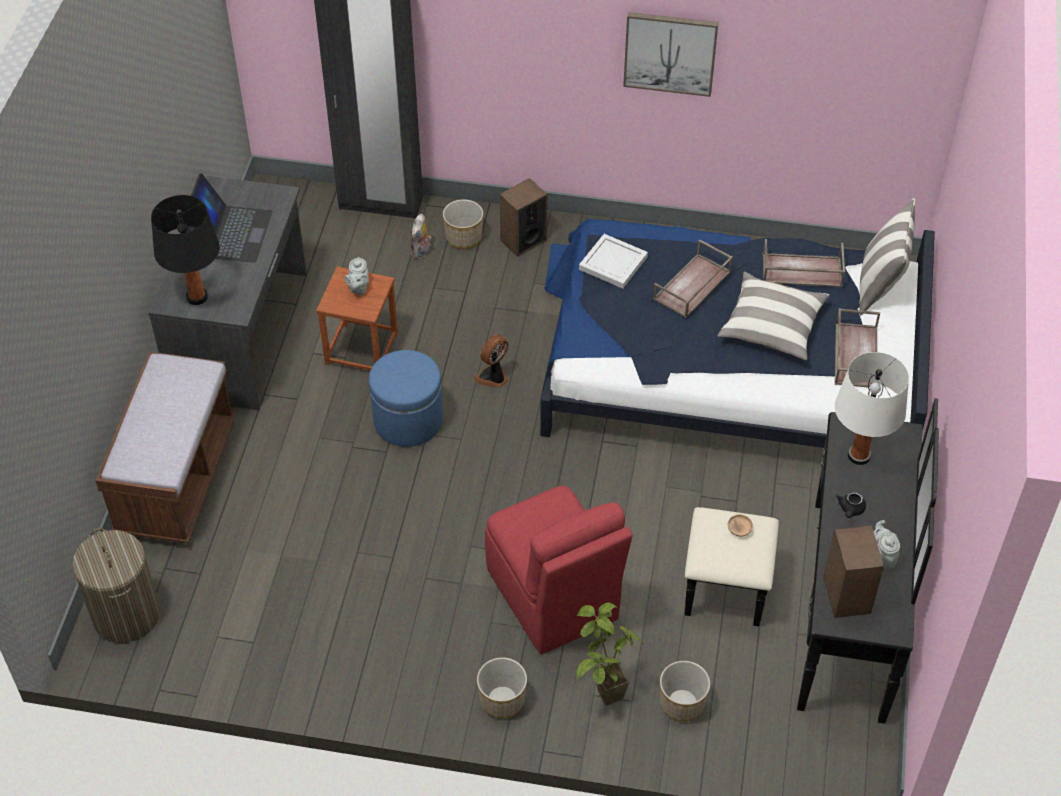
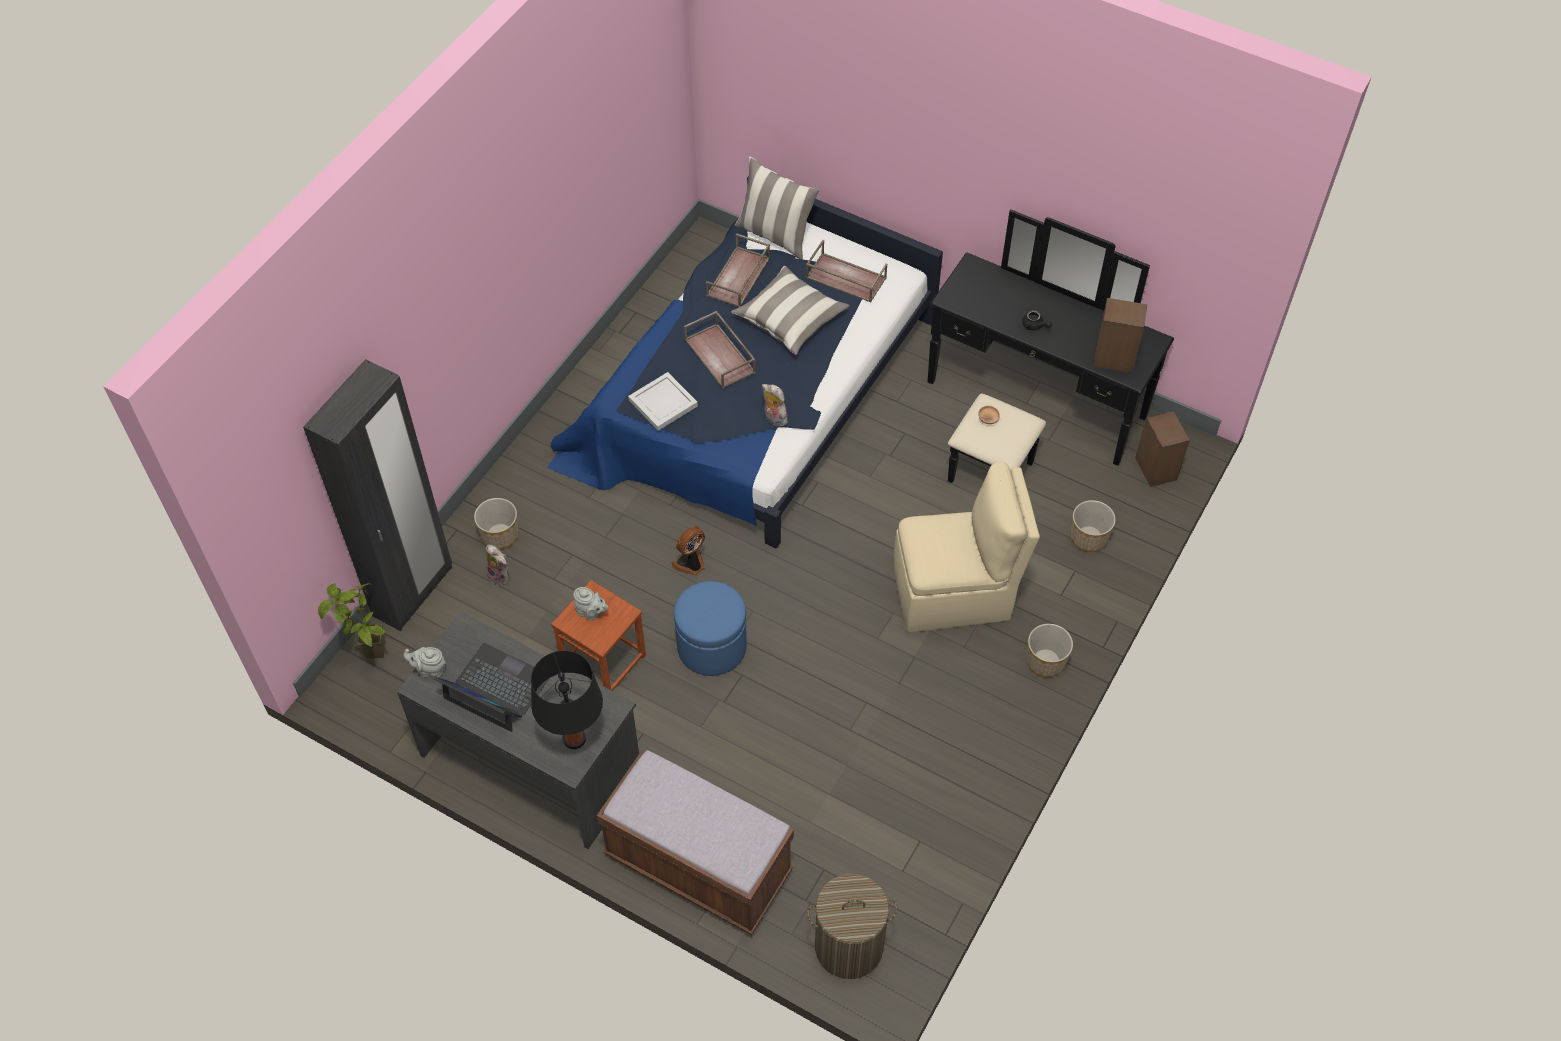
camera: 70 degrees left, 5 degrees up
fan [474,334,508,388] -> fan turned 75 degrees clockwise [671,526,705,575]
red chair [485,486,633,654] -> beige chair [894,462,1040,632]
speaker [500,178,547,257] -> speaker moved to [1135,411,1190,487]
potted plant [576,602,644,706] -> potted plant moved to [318,583,385,658]
picture [623,12,719,97] -> none
white table lamp [835,352,909,465] -> none
grey teapot [874,520,900,569] -> grey teapot moved to [403,647,446,679]
none -> plush toy [762,384,788,427]

